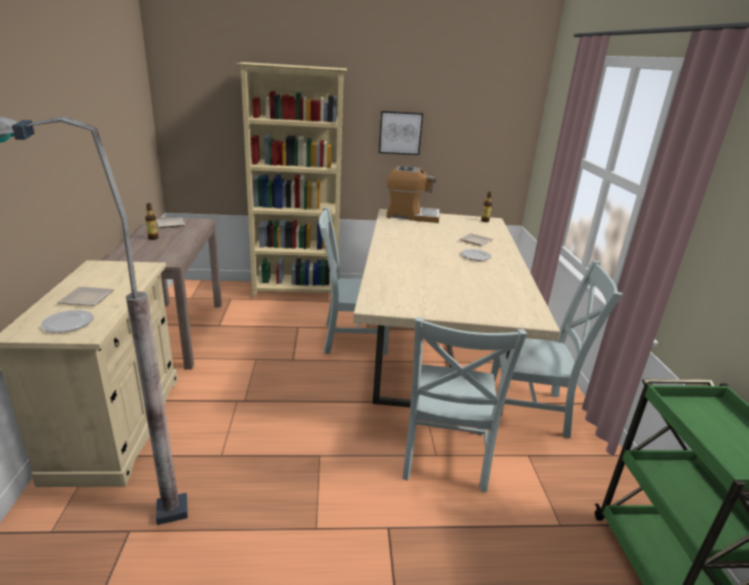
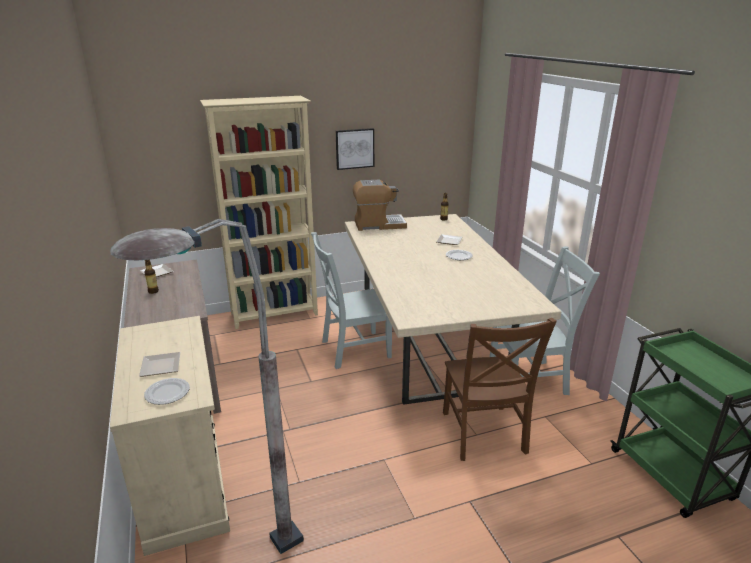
camera: 15 degrees left, 0 degrees up
grey chair [402,317,527,492] -> brown chair [443,318,557,461]

